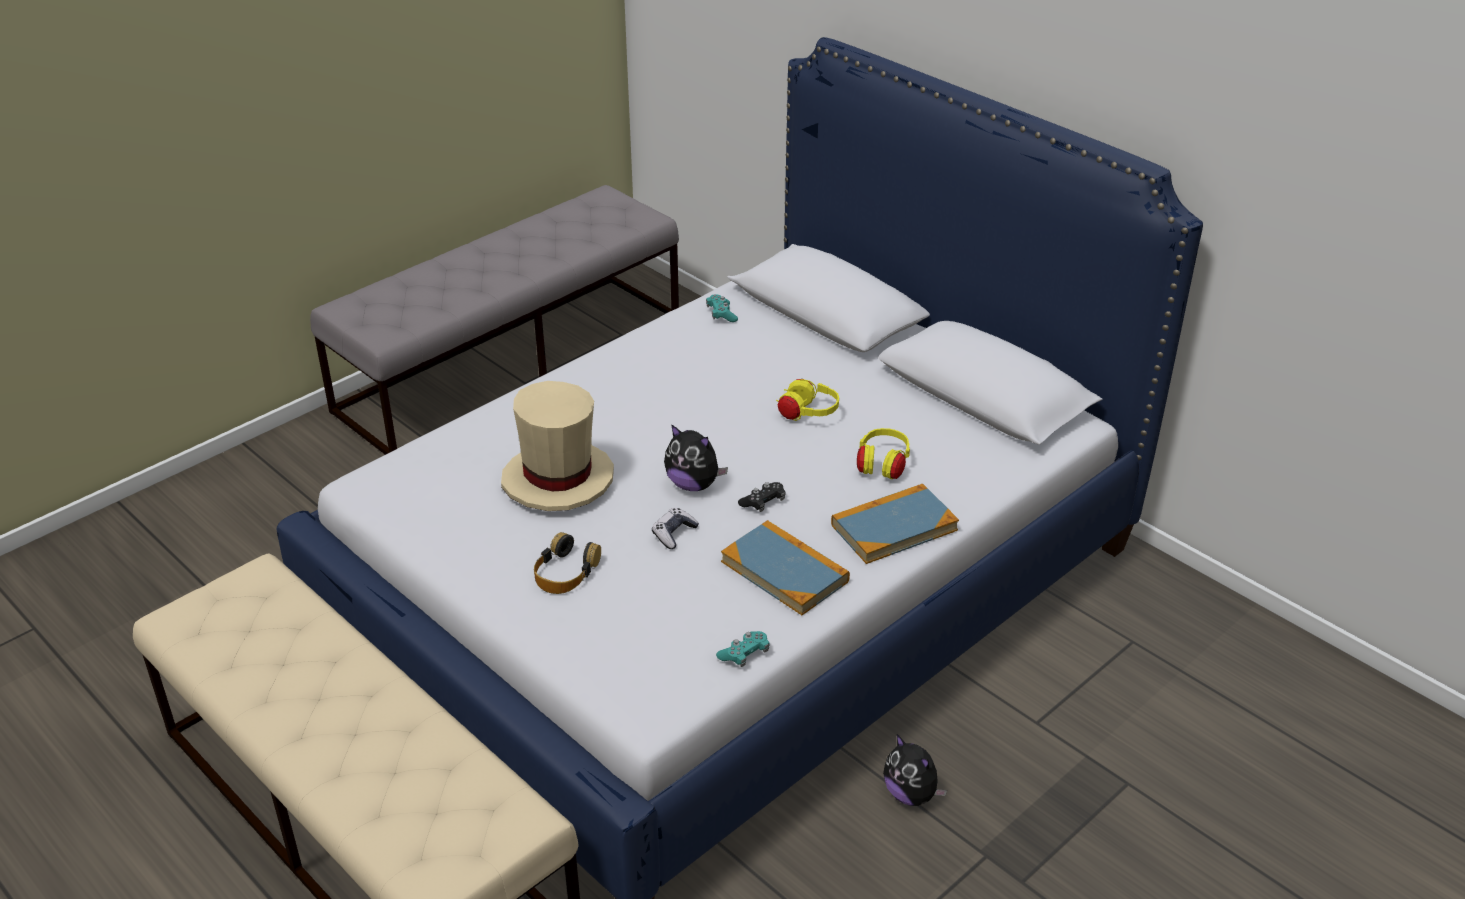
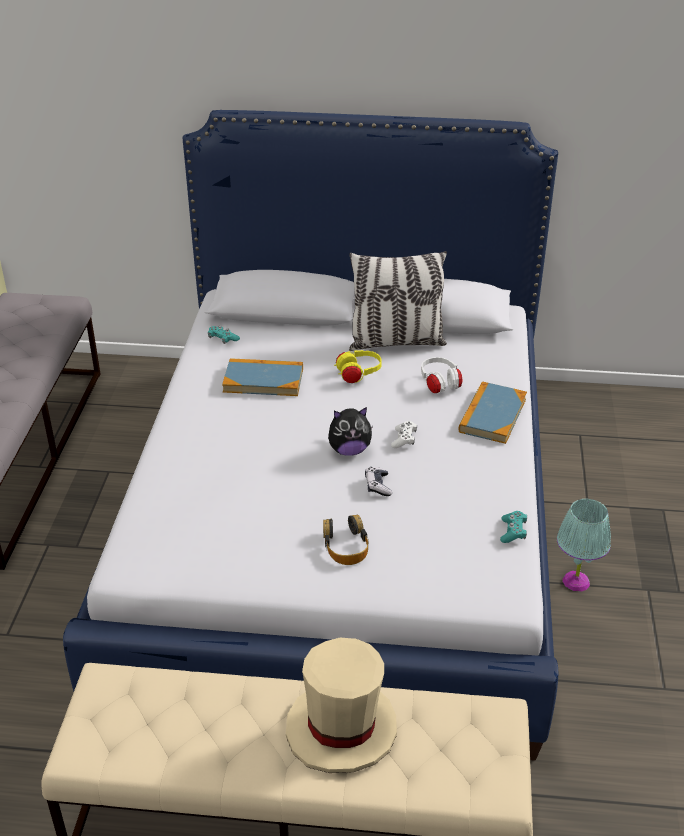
camera: 40 degrees left, 0 degrees up
beige hat [501,381,614,511] -> beige hat moved to [286,638,397,773]
book [721,520,850,615] -> book moved to [222,358,303,396]
black game controller [738,482,785,512] -> white game controller [391,421,417,448]
yellow headphones [857,428,910,479] -> white headphones [421,357,462,394]
plush toy [883,734,947,806] -> turquoise table lamp [557,499,611,592]
none -> pillow [349,251,447,351]

